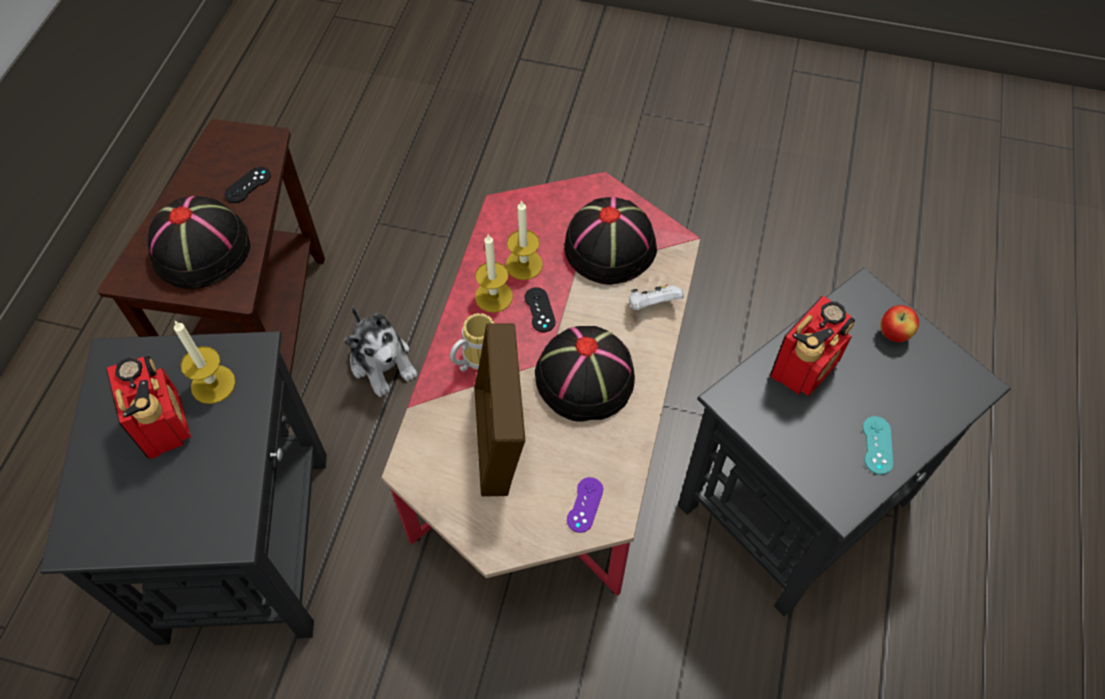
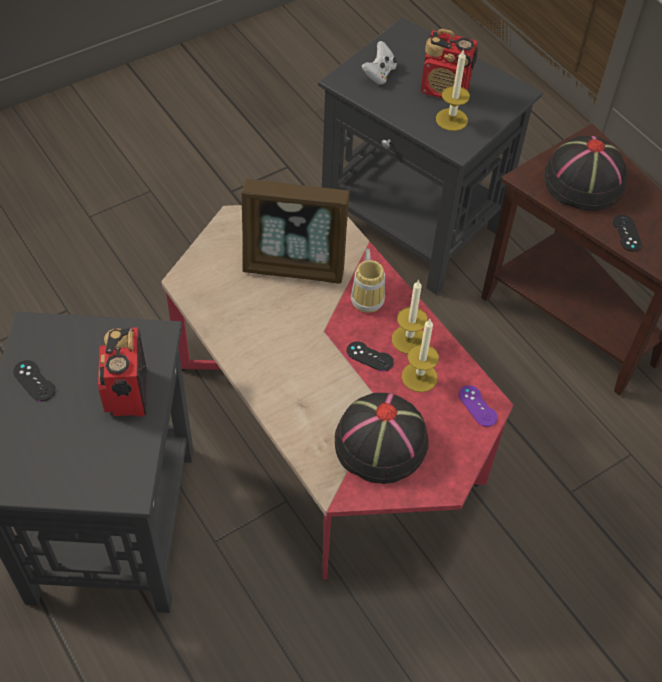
camera: 130 degrees right, 5 degrees down
plush toy [344,306,418,397] -> none
picture frame [474,323,525,496] -> picture frame turned 150 degrees clockwise [241,179,350,284]
black hat [535,326,635,422] -> none
purple game controller [567,477,603,533] -> purple game controller moved to [459,385,497,427]
white game controller [629,284,684,310] -> white game controller moved to [361,41,398,84]
turquoise game controller [863,416,893,475] -> black game controller [13,360,55,402]
apple [880,305,919,342] -> none

